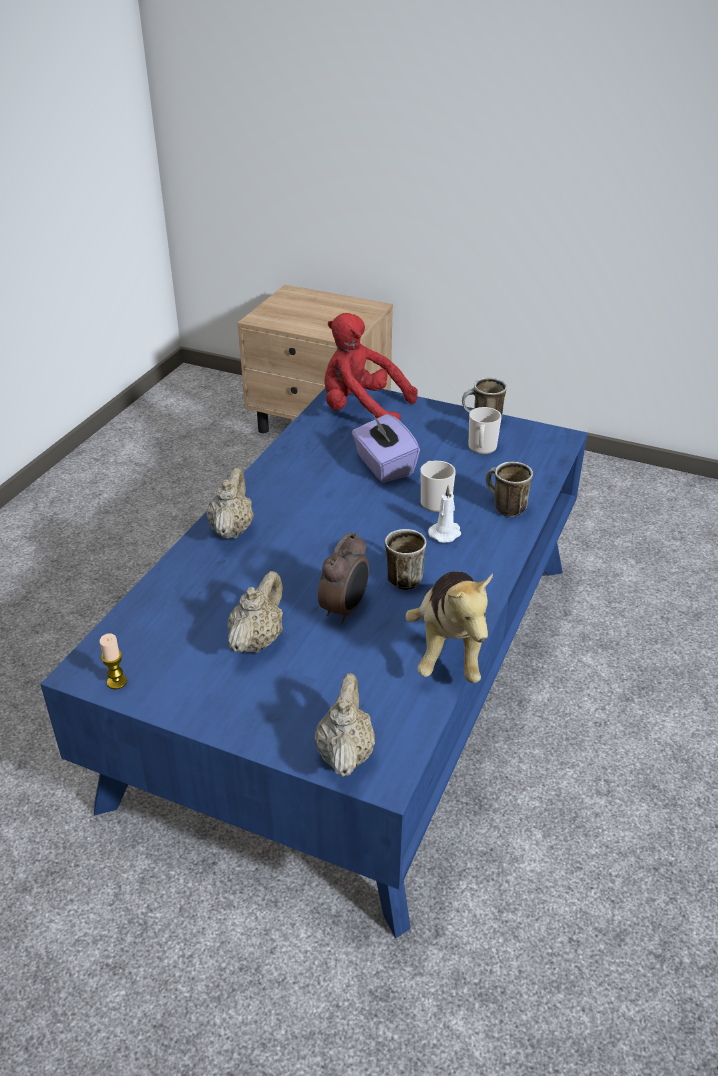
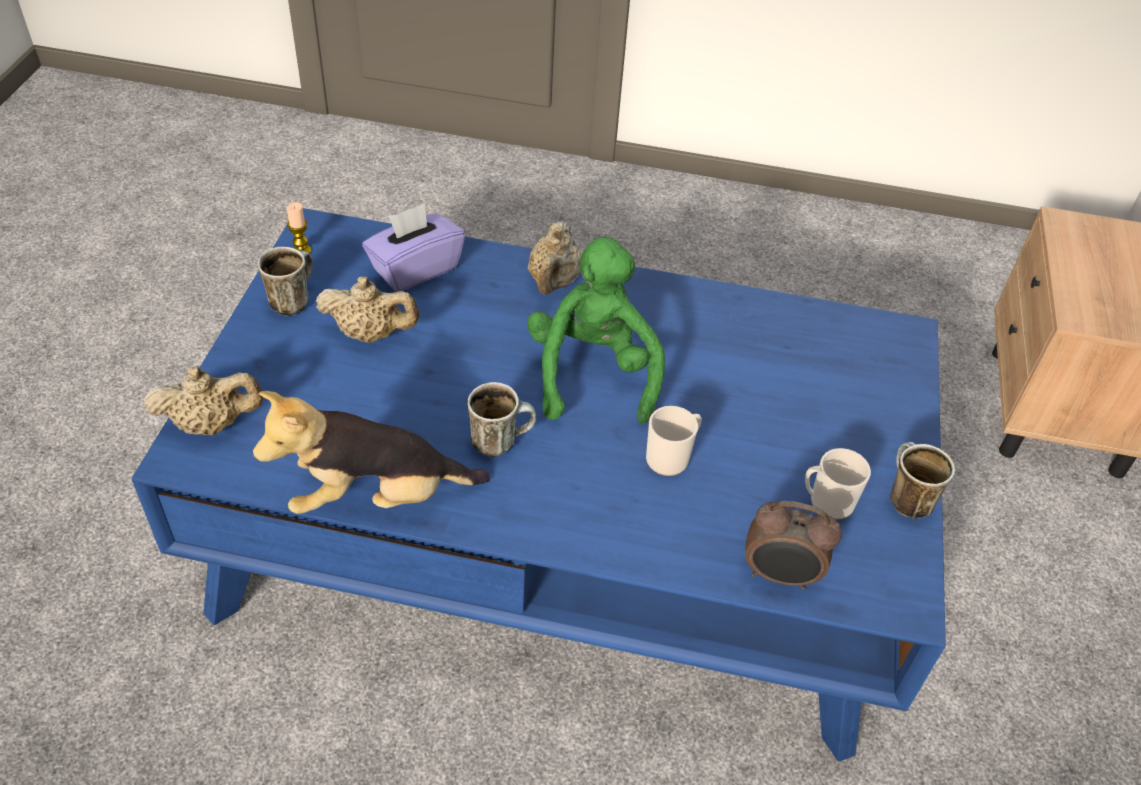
camera: 75 degrees right, 10 degrees up
beige teapot [206,468,254,539] -> beige teapot turned 105 degrees clockwise [528,221,582,295]
alarm clock [318,533,369,624] -> alarm clock moved to [745,501,842,590]
red plush toy [324,313,418,421] -> none
purple tissue box [352,414,420,482] -> purple tissue box moved to [362,204,465,292]
white candle [428,484,461,543] -> none
mug [485,462,533,517] -> mug moved to [258,247,313,315]
none -> green plush toy [527,237,665,424]

